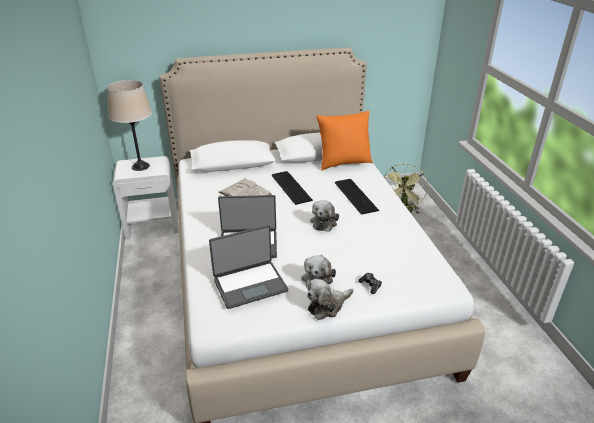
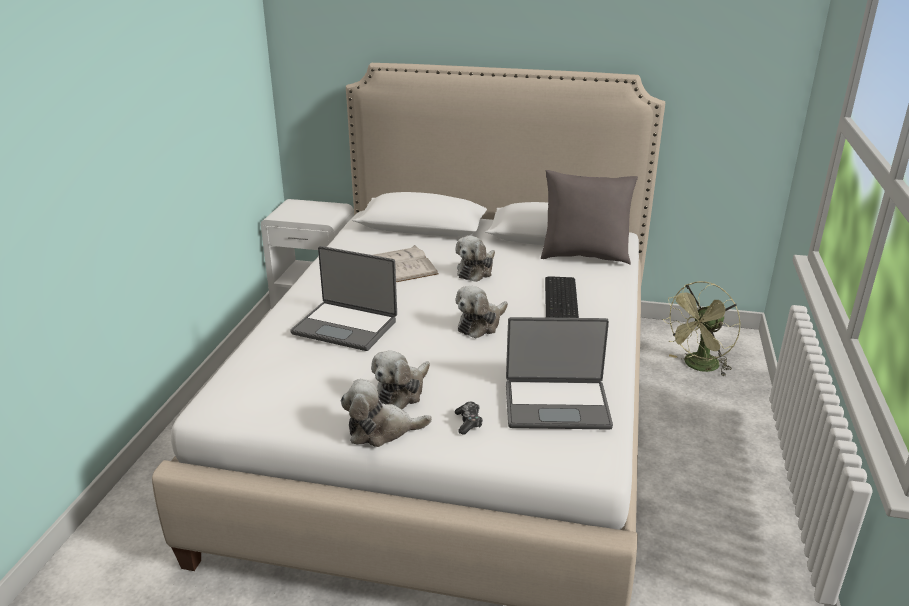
camera: 25 degrees right, 5 degrees down
beige table lamp [107,80,152,171] -> none
laptop [209,225,288,309] -> laptop moved to [506,317,613,430]
keyboard [272,171,313,205] -> plush toy [455,236,495,282]
orange pillow [316,111,373,170] -> grey pillow [541,170,638,265]

